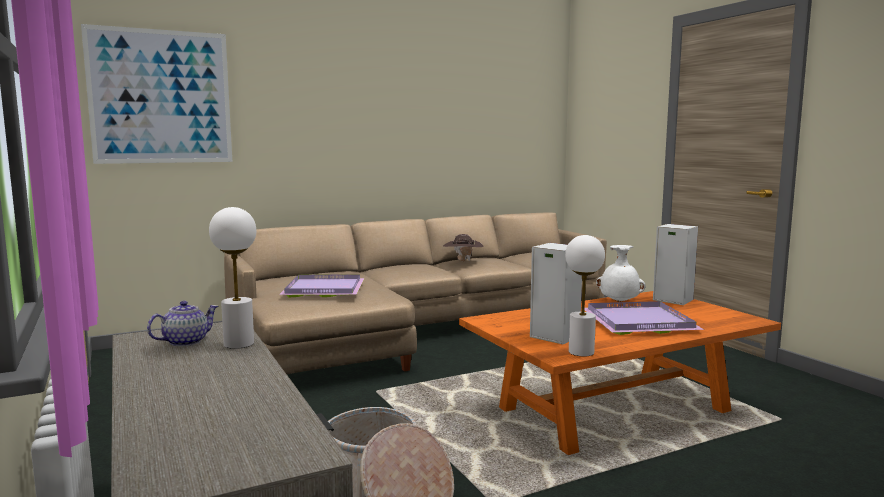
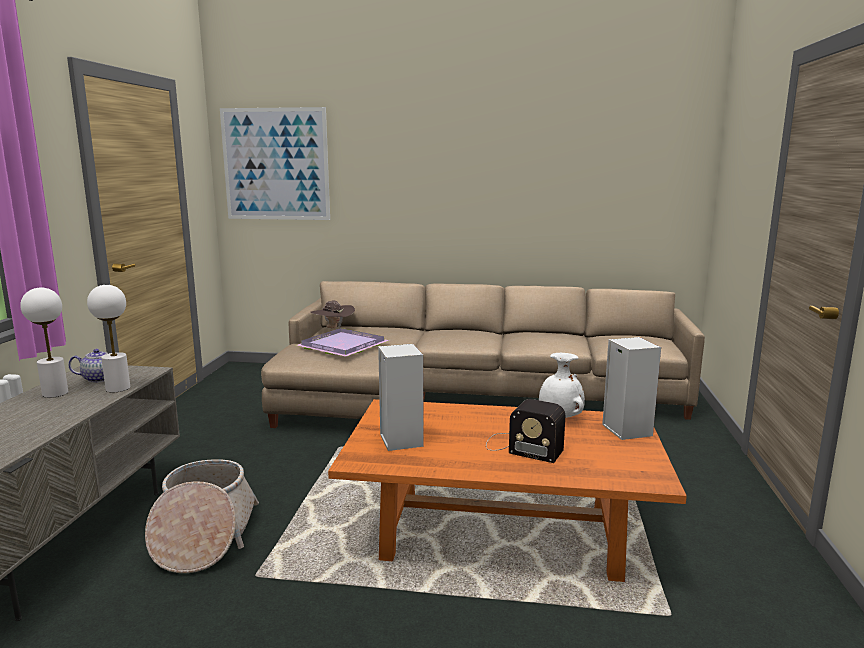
camera: 35 degrees right, 5 degrees up
brown hat [443,234,484,262] -> brown hat moved to [311,301,355,329]
white table lamp [565,235,605,356] -> white table lamp moved to [20,288,68,398]
purple tray [584,301,704,335] -> radio [486,399,565,463]

